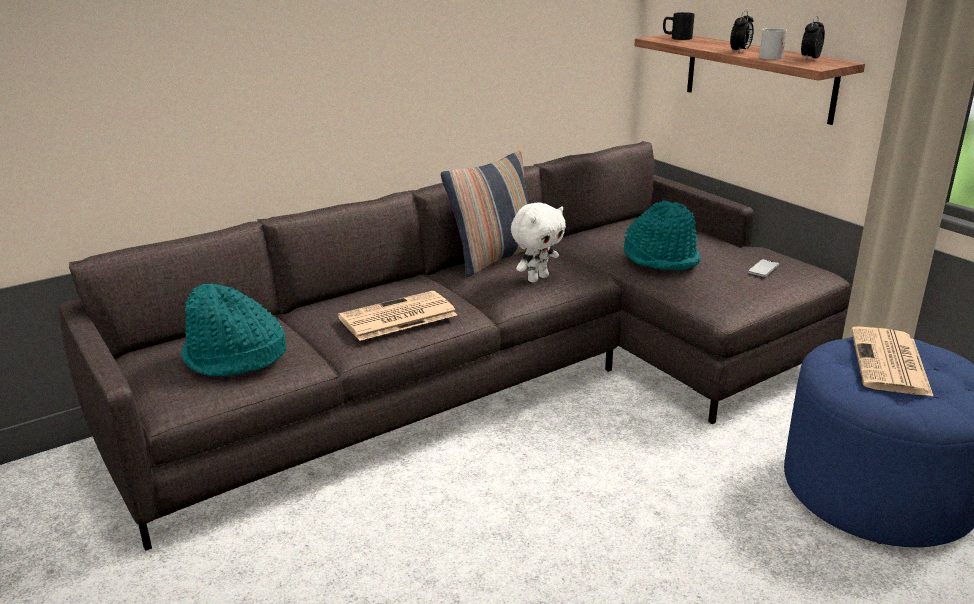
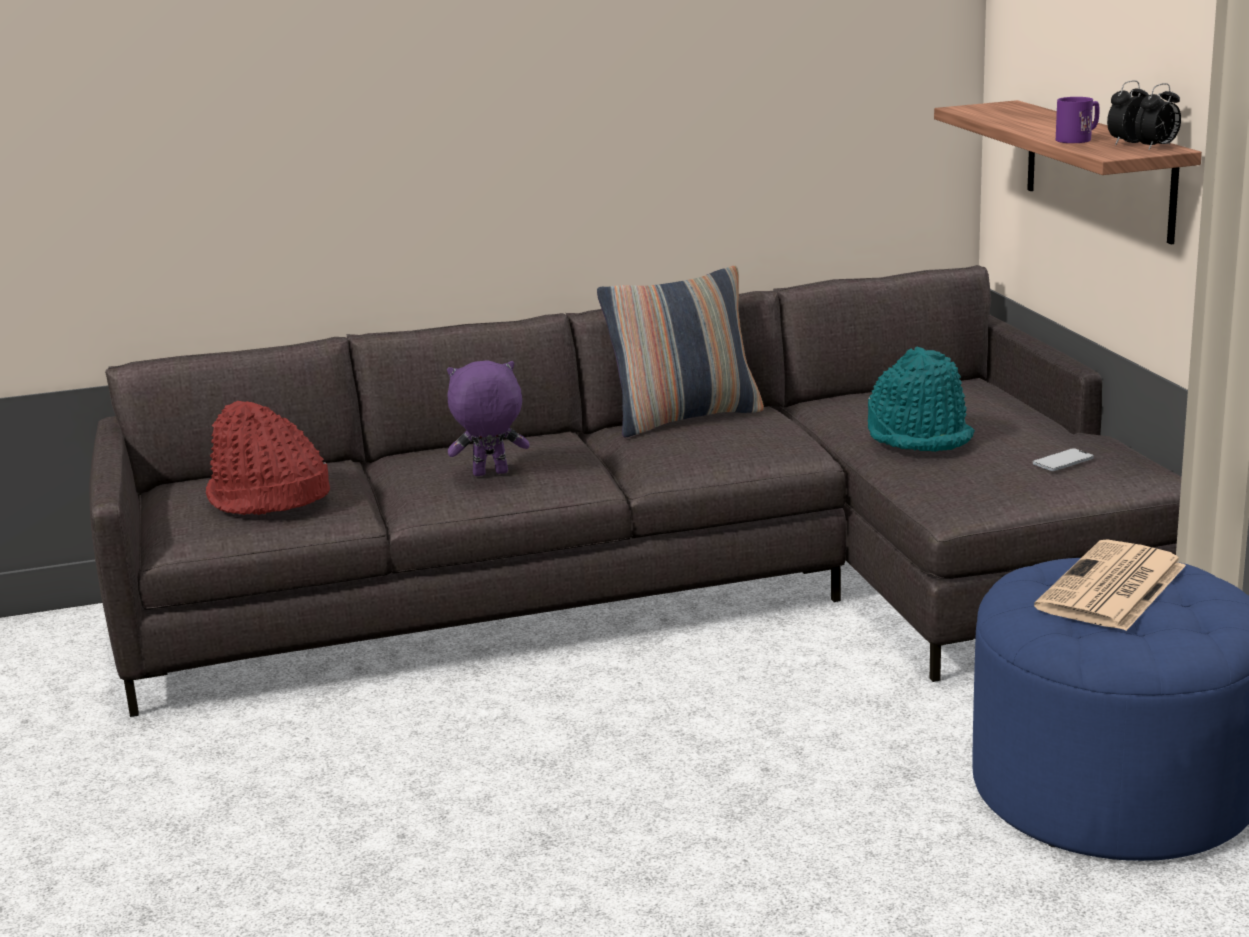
camera: 20 degrees right, 5 degrees down
turquoise hat [181,284,286,376] -> red hat [206,401,330,515]
newspaper [338,291,457,341] -> purple plush toy [447,360,529,476]
white plush toy [511,202,566,283] -> none
black mug [663,12,695,40] -> none
alarm clock [730,10,754,53] -> alarm clock moved to [1135,83,1181,150]
white mug [759,28,787,60] -> purple mug [1056,97,1099,143]

